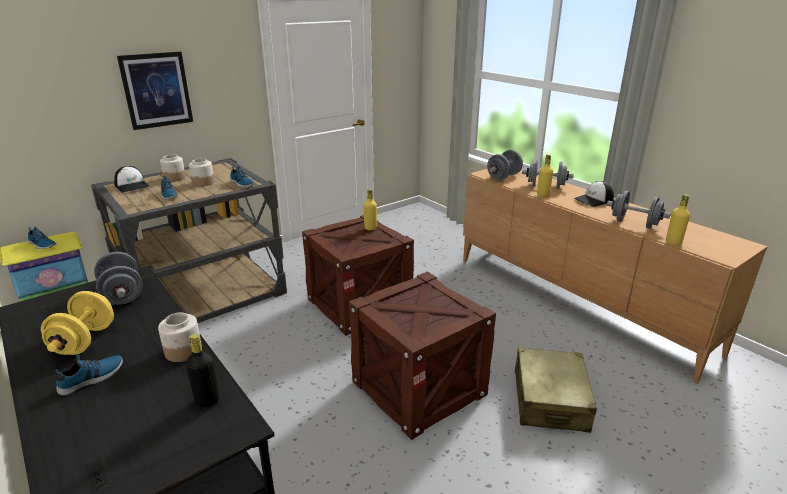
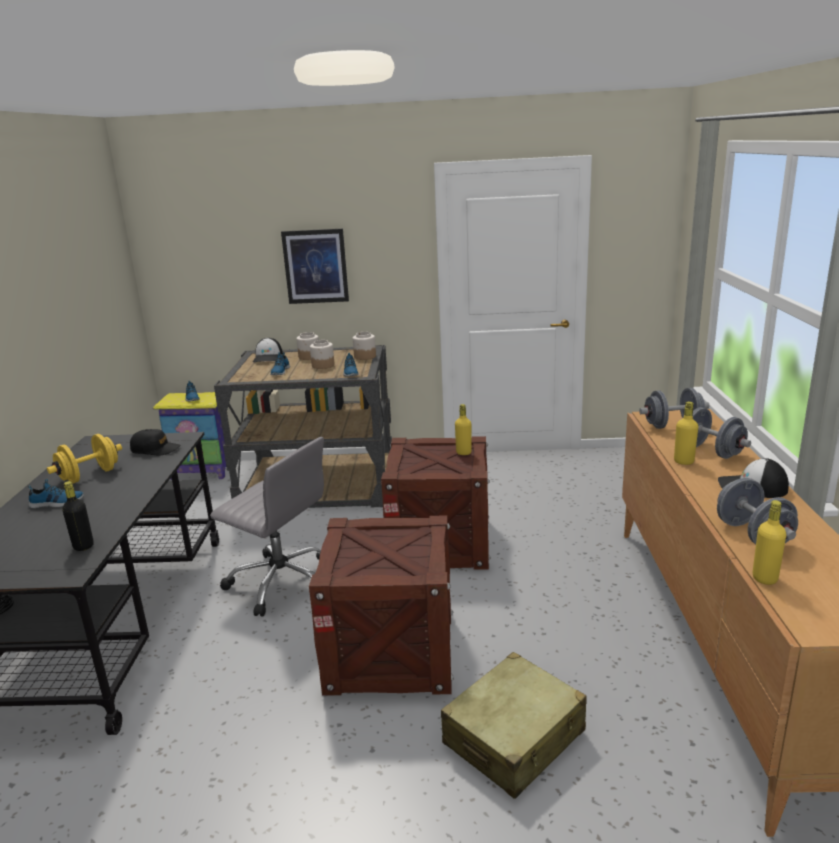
camera: 40 degrees right, 5 degrees down
grey dumbbell [94,252,142,305] -> black cap [130,429,181,455]
jar [158,312,202,362] -> jar moved to [353,332,376,360]
none -> grey office chair [210,437,324,616]

